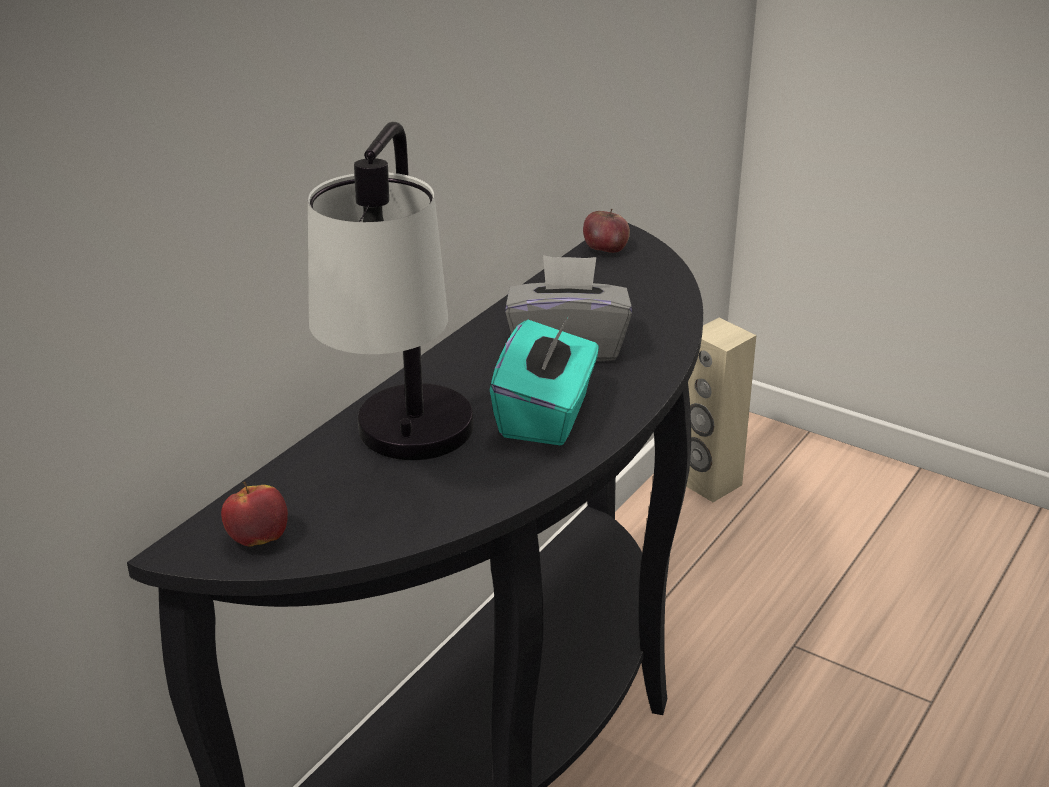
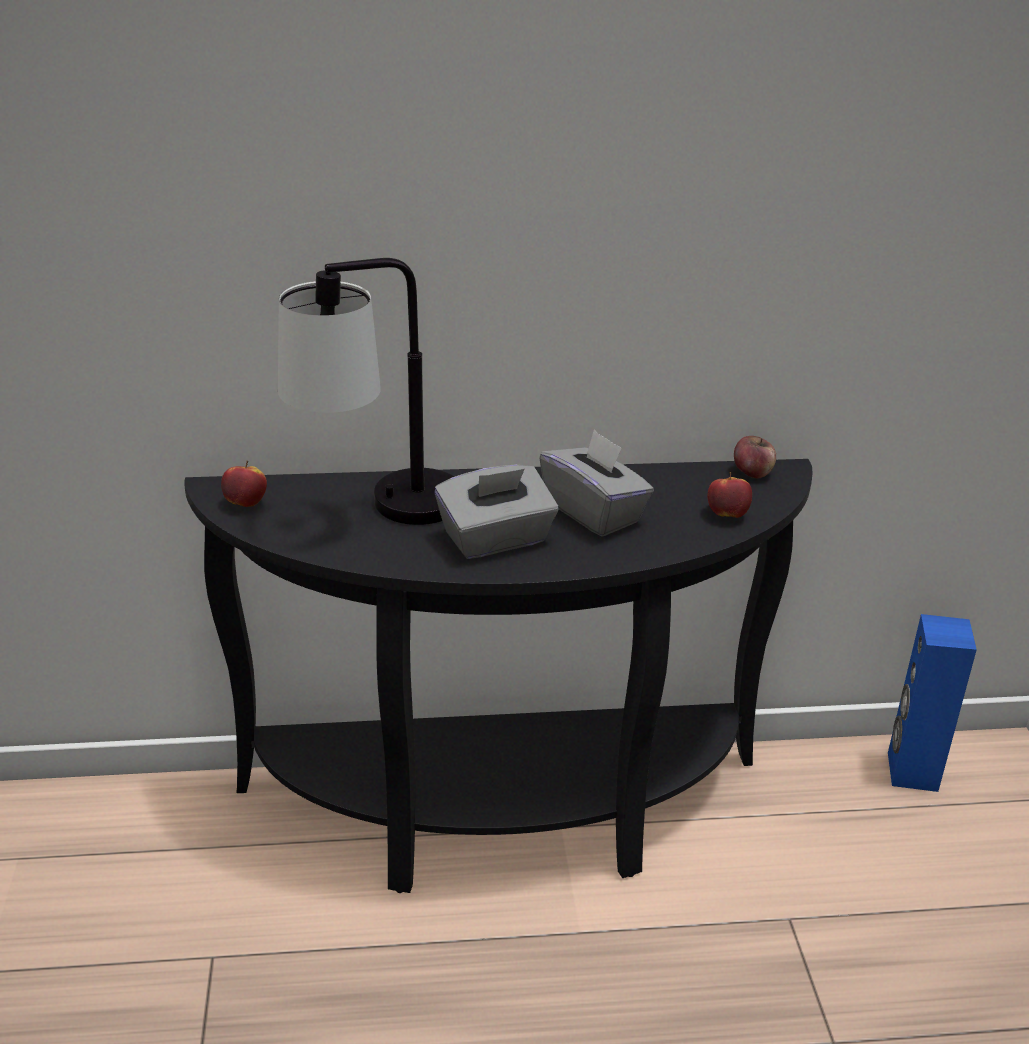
camera: 50 degrees right, 0 degrees up
turquoise tissue box [490,315,599,446] -> grey tissue box [435,465,558,559]
beige speaker [686,318,756,502] -> blue speaker [888,614,977,792]
none -> apple [708,472,752,518]

